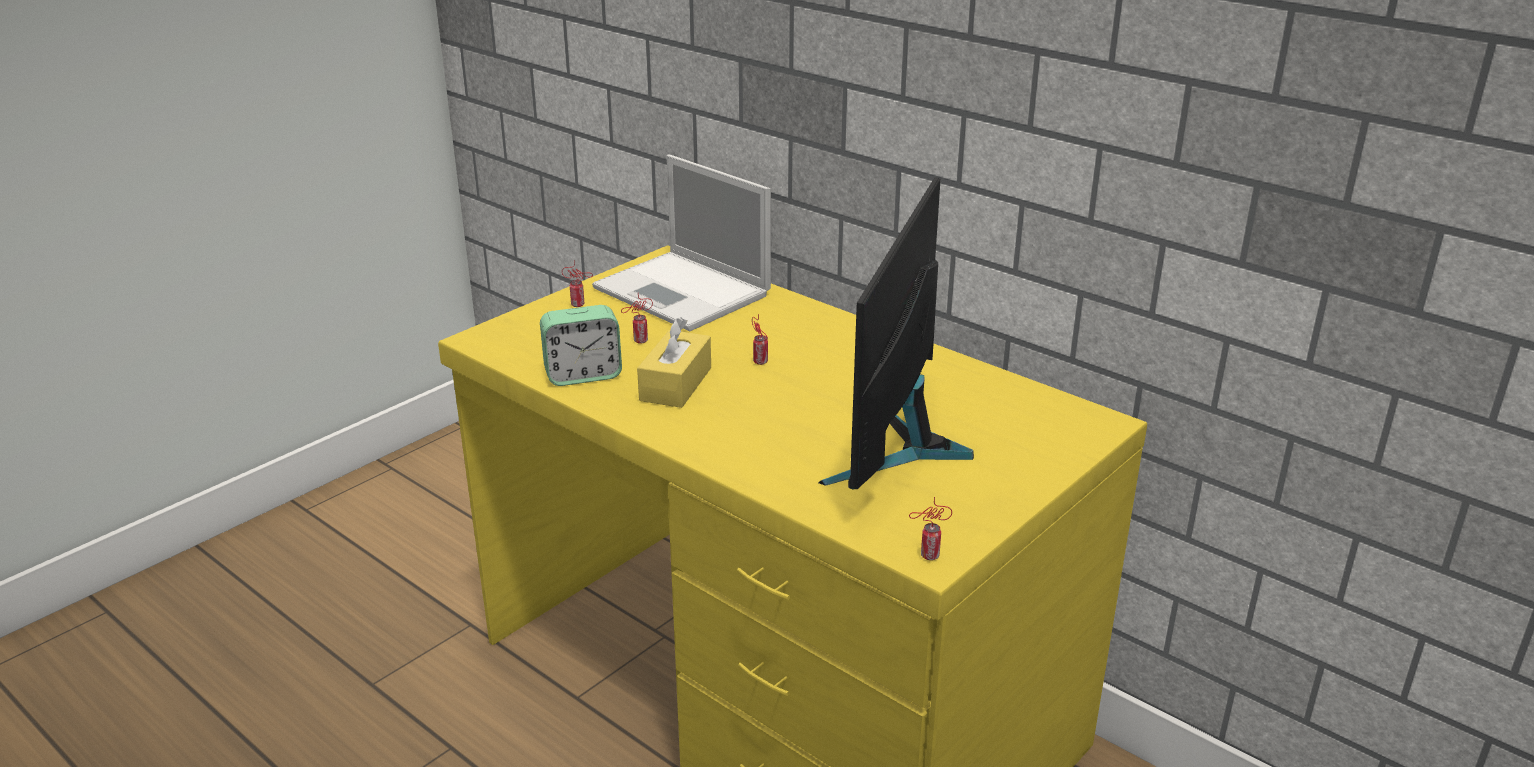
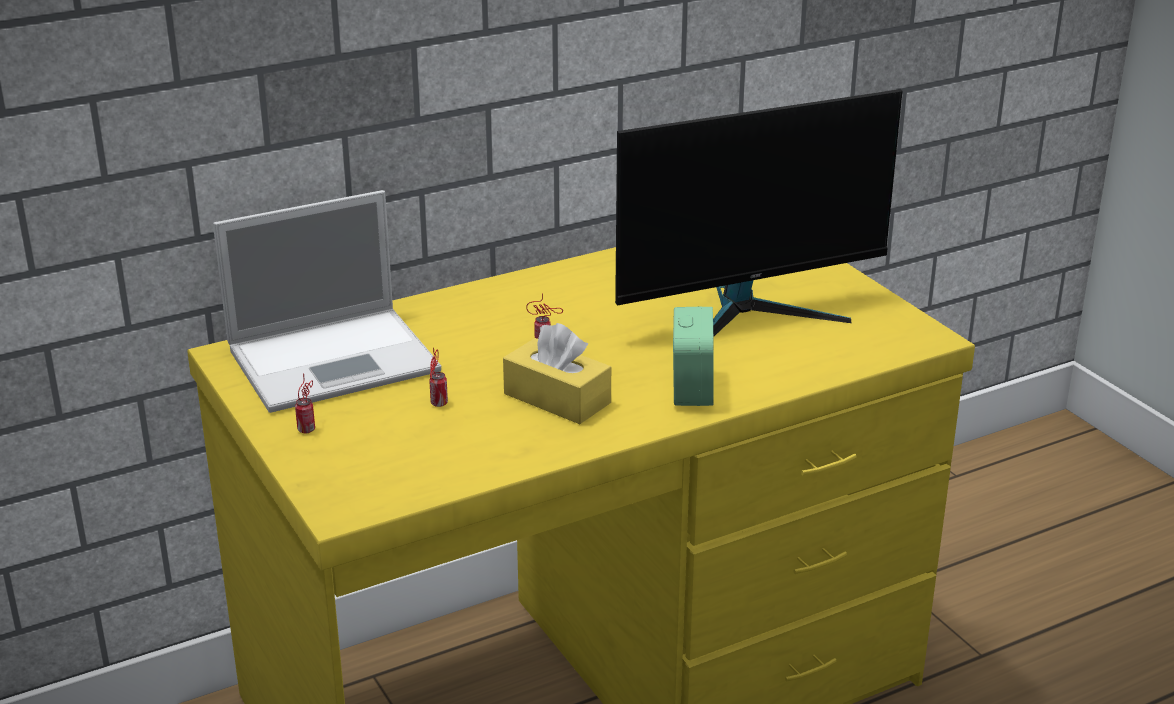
camera: 70 degrees left, 0 degrees up
alarm clock [540,305,622,386] -> alarm clock moved to [673,307,714,406]
monitor [818,177,974,490] -> monitor turned 60 degrees counterclockwise [615,89,903,337]
can [909,497,952,560] -> none

